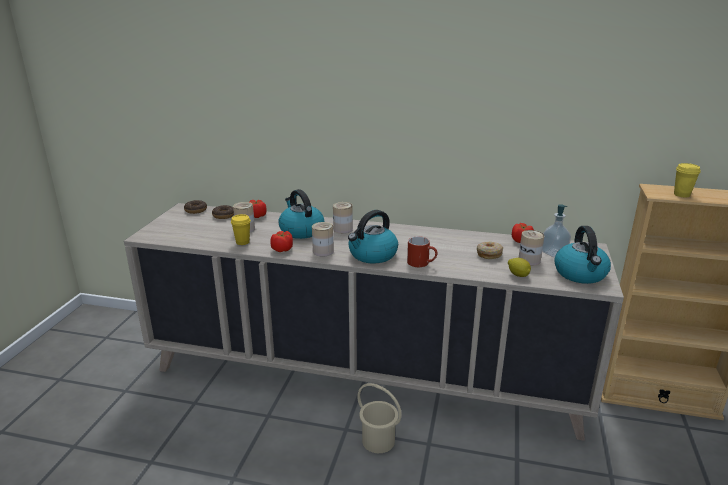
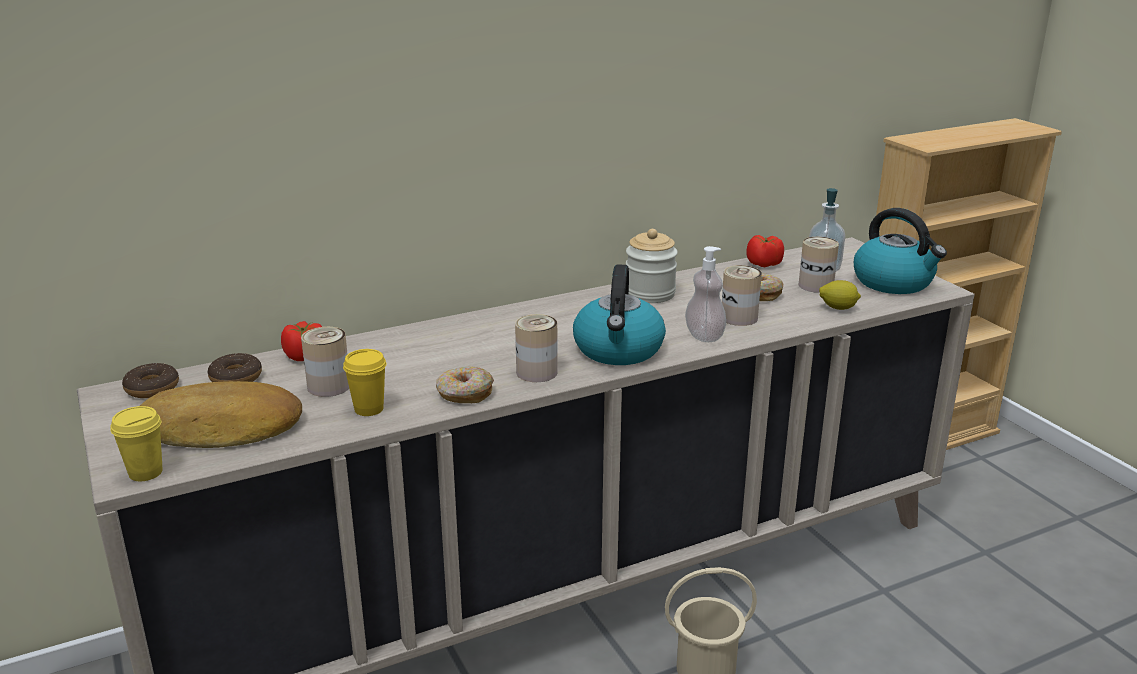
camera: 40 degrees left, 0 degrees up
tomato [271,231,293,252] -> donut [436,366,494,403]
kettle [279,189,324,239] -> none
can [333,202,353,233] -> can moved to [722,265,762,326]
red mug [407,236,438,267] -> soap dispenser [685,246,726,342]
yellow cup [674,163,701,198] -> yellow cup moved to [110,406,163,481]
none -> bread [140,381,302,448]
none -> jar [626,229,678,303]

